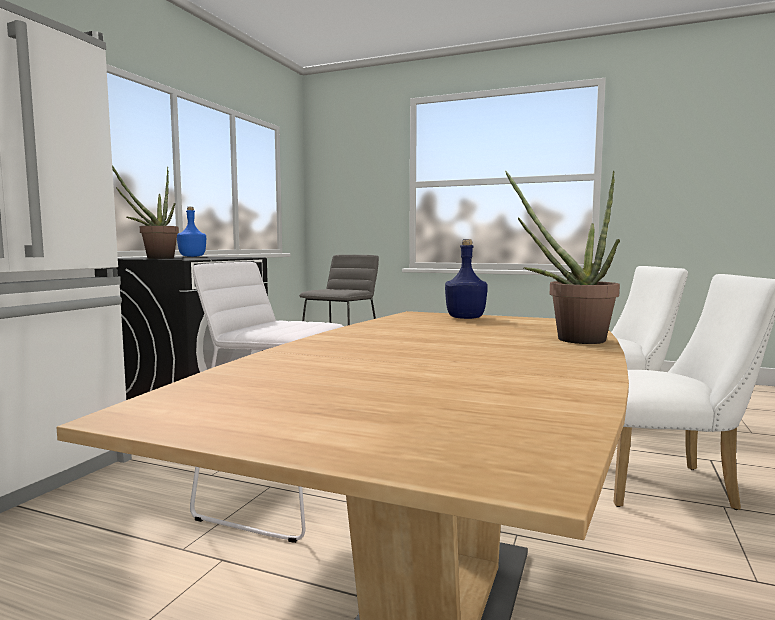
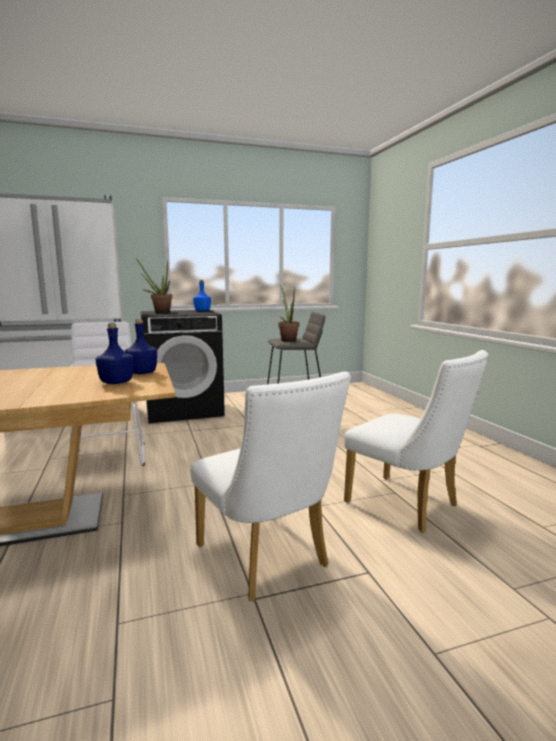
camera: 50 degrees right, 5 degrees up
potted plant [505,171,620,344] -> potted plant moved to [278,284,299,342]
none -> blue bottle [95,323,134,384]

